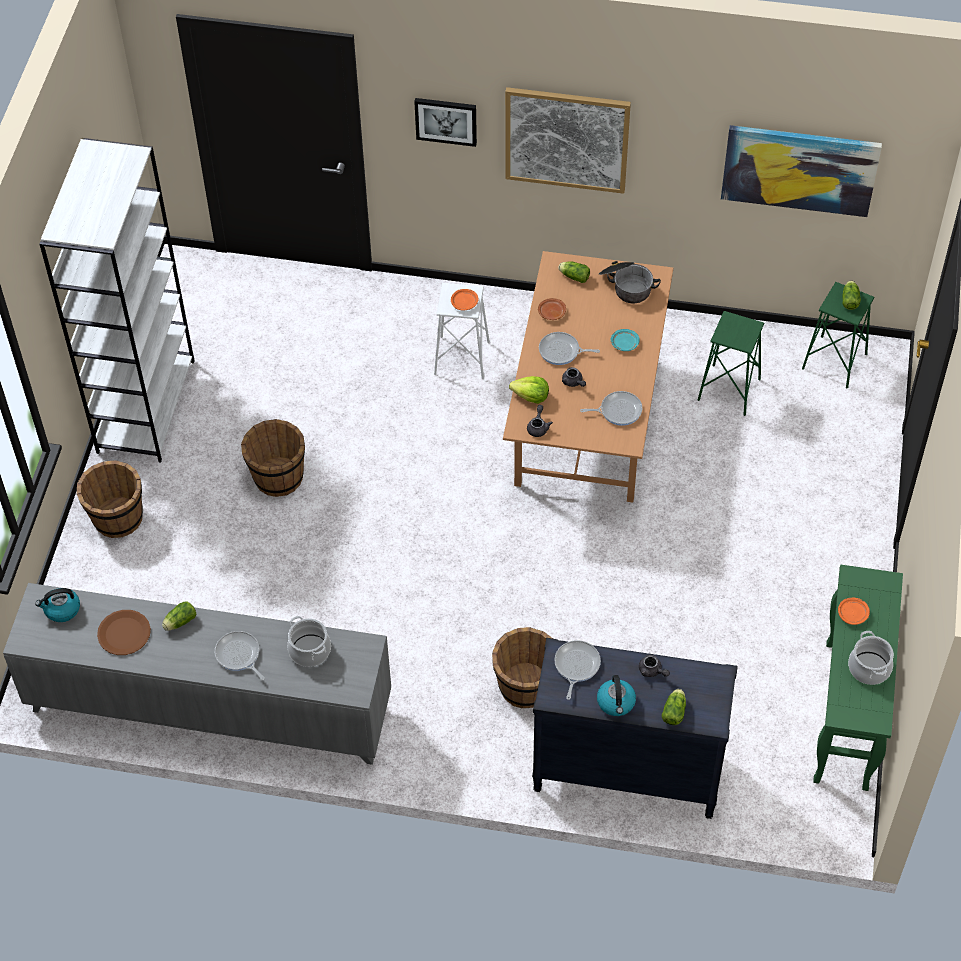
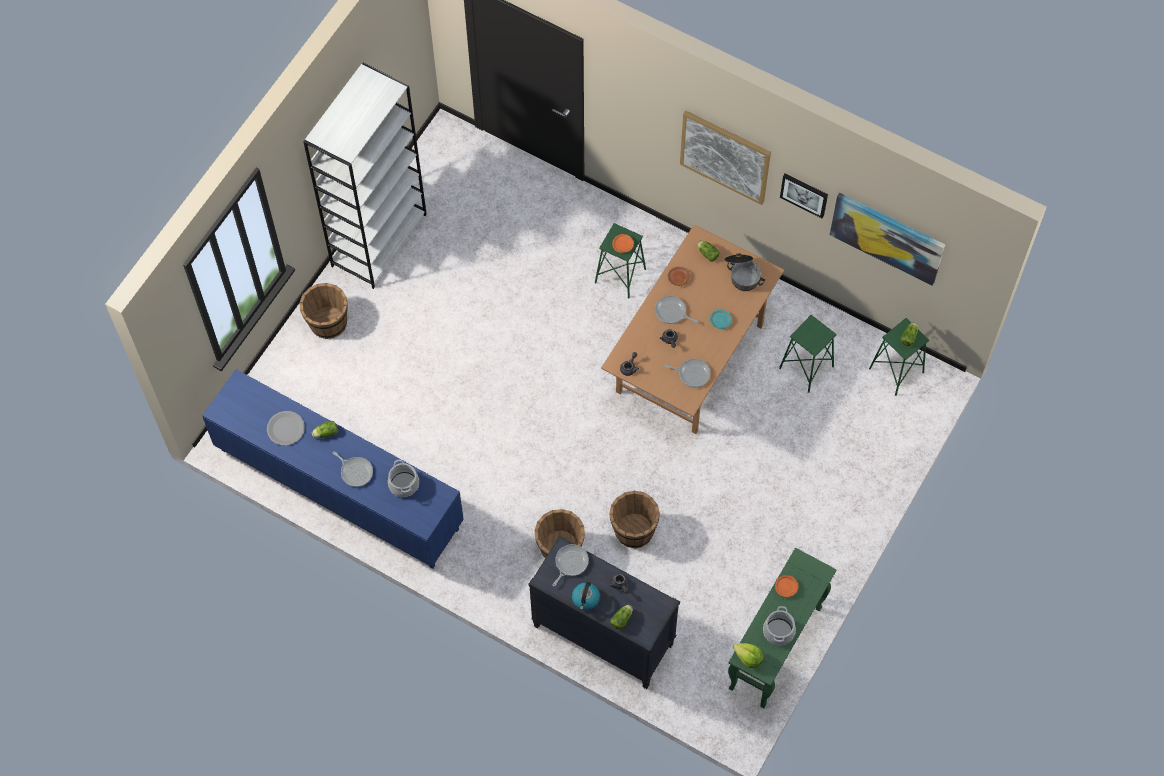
camera: 20 degrees right, 10 degrees up
grey cabinet [3,583,391,765] -> blue cabinet [202,369,464,568]
kettle [35,588,80,622] -> none
brown plate [97,610,151,655] -> grey plate [267,411,305,446]
frying pan [215,631,265,680] -> frying pan turned 150 degrees clockwise [333,451,373,487]
brown bucket [241,419,305,497] -> brown bucket moved to [609,491,660,548]
picture [414,98,477,147] -> picture moved to [780,174,828,218]
white stool [434,283,490,379] -> green stool [595,223,646,299]
lettuce [509,376,549,404] -> lettuce moved to [733,643,764,668]

